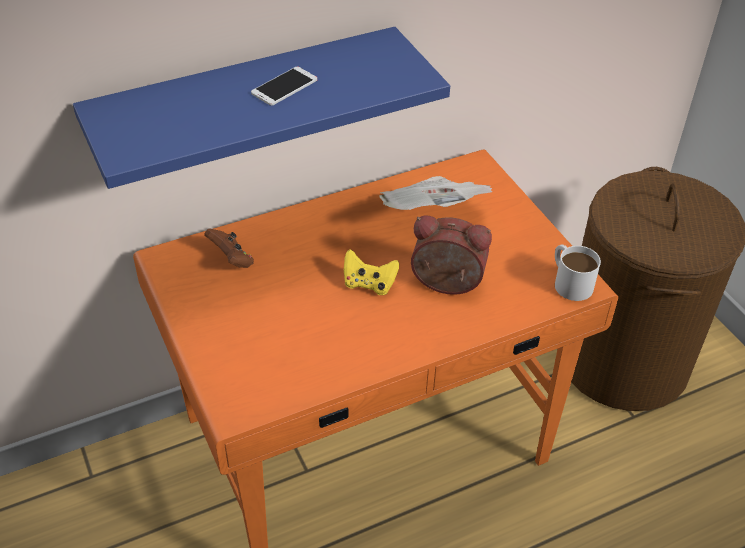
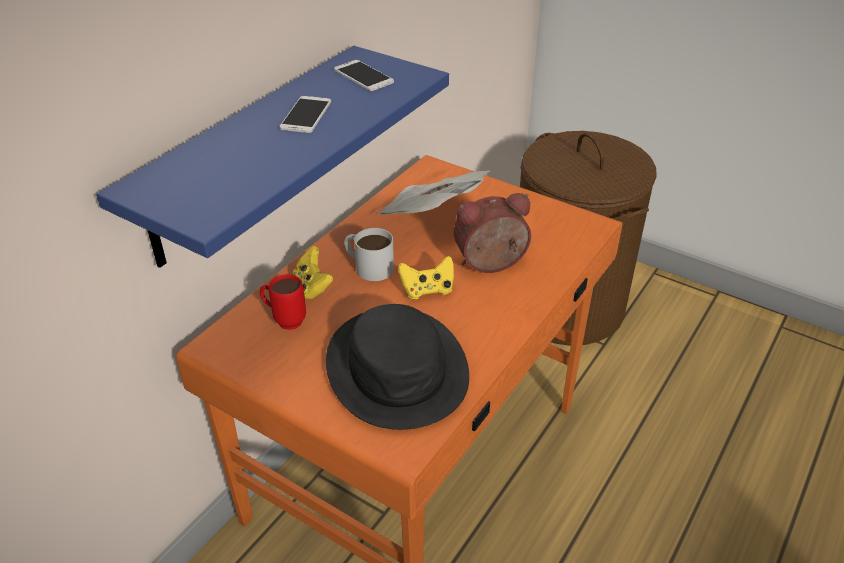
camera: 30 degrees left, 5 degrees down
brown game controller [204,228,254,268] -> red mug [260,274,306,330]
white mug [555,245,601,301] -> white mug moved to [345,228,394,281]
none -> yellow game controller [293,246,333,299]
none -> black hat [326,304,469,430]
none -> phone [334,60,394,91]

